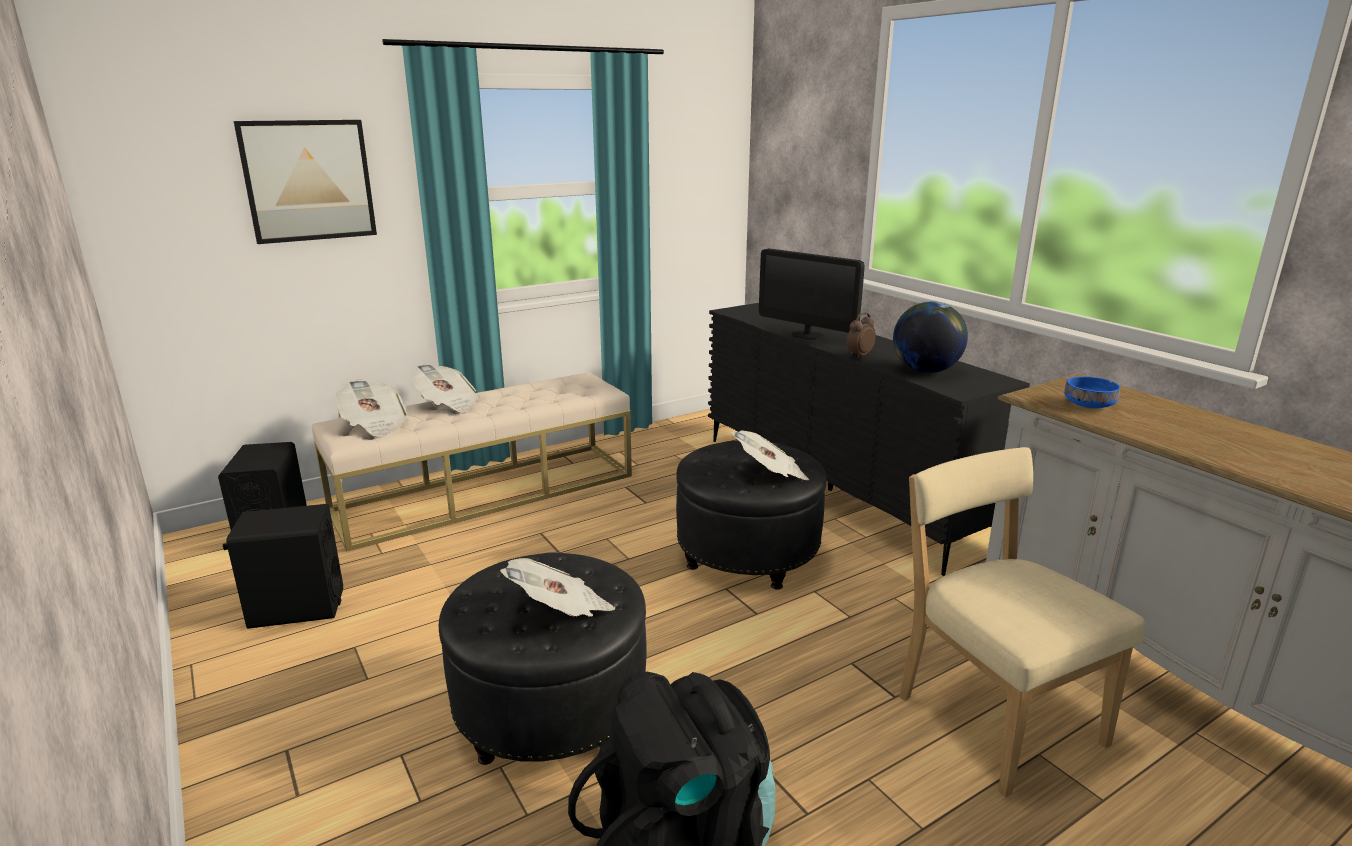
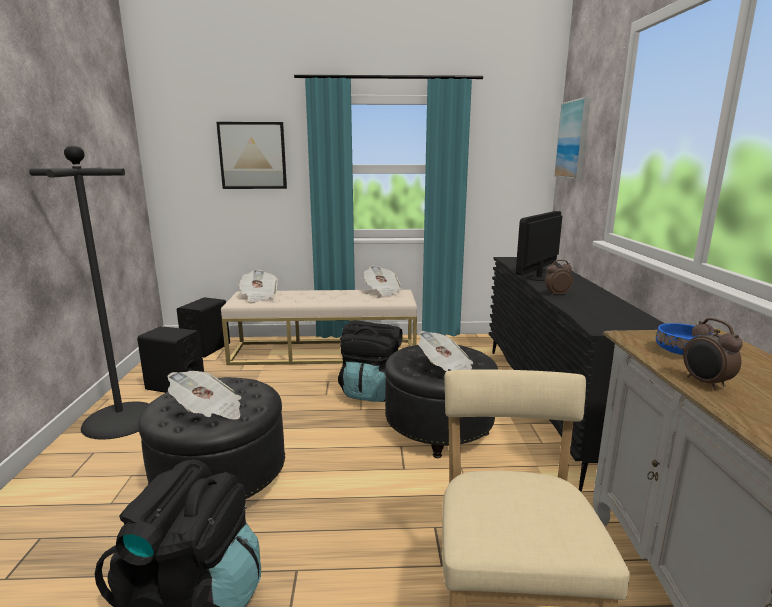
camera: 30 degrees right, 5 degrees down
newspaper [411,364,480,413] -> newspaper moved to [364,266,402,296]
monitor [759,248,865,340] -> monitor turned 60 degrees clockwise [516,211,562,281]
globe [893,302,968,373] -> none
none -> black clothes rack [29,146,149,440]
none -> black backpack [338,320,403,402]
none -> picture [554,97,591,179]
none -> alarm clock [683,318,743,390]

